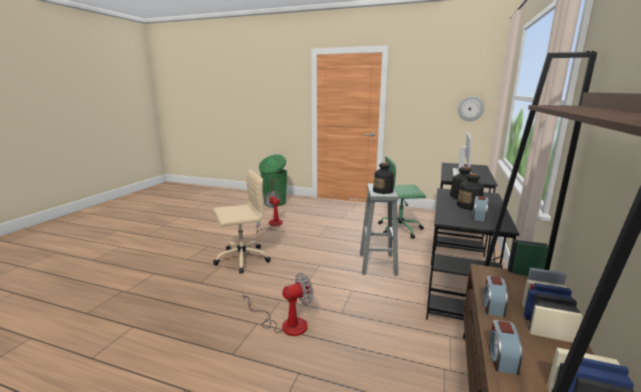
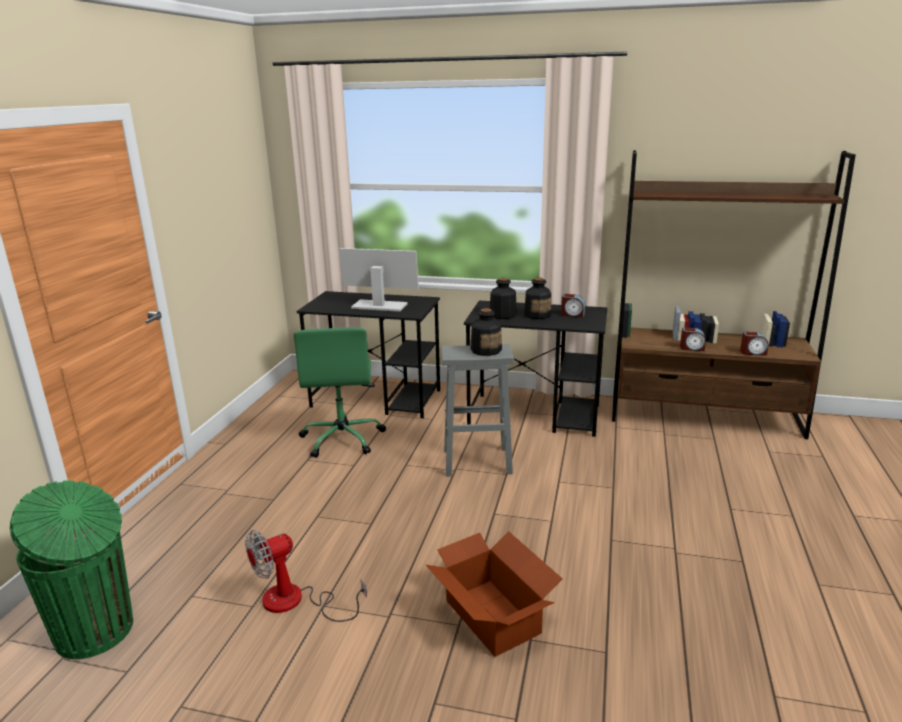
camera: 95 degrees left, 5 degrees up
beige office chair [213,169,271,274] -> cardboard box [426,531,563,657]
fan [242,273,313,336] -> none
wall clock [458,96,484,121] -> none

